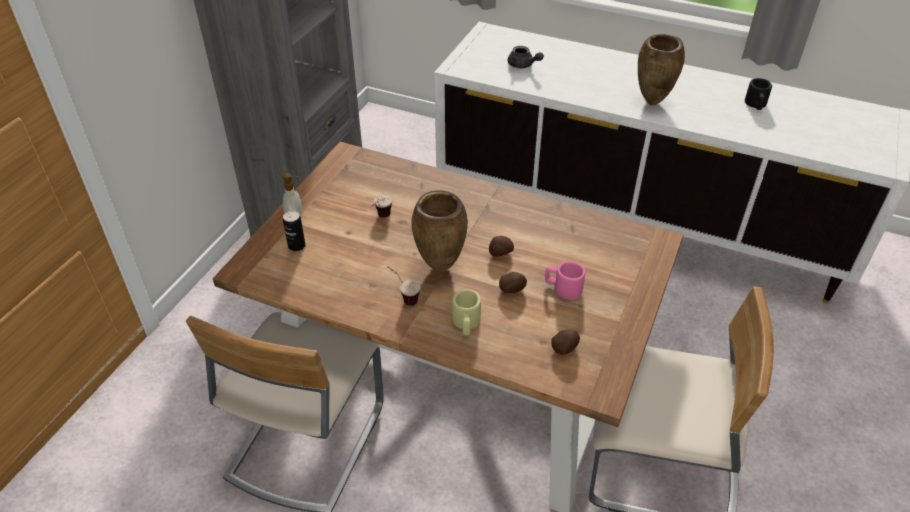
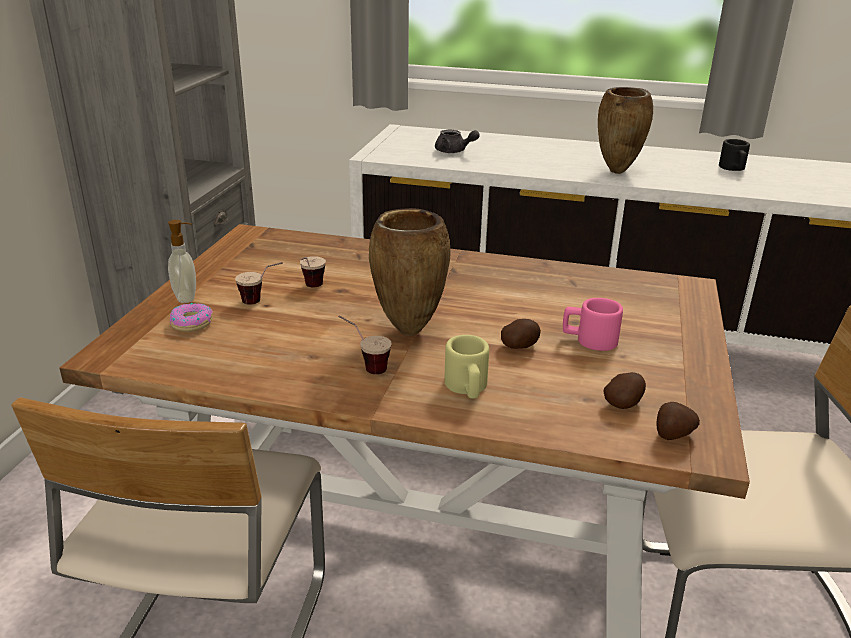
camera: 10 degrees left, 15 degrees down
can [283,211,305,251] -> donut [170,303,213,332]
potato [489,236,514,257] -> potato moved to [657,402,700,440]
none -> cup [235,262,283,305]

